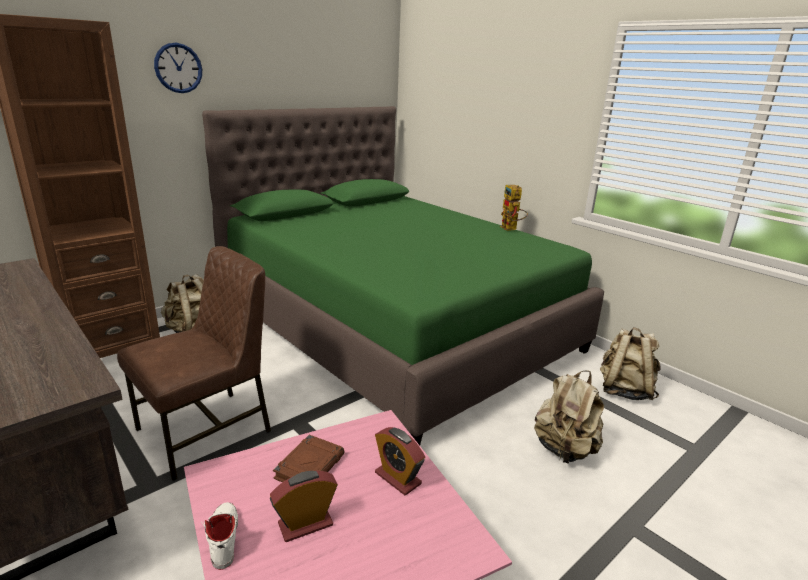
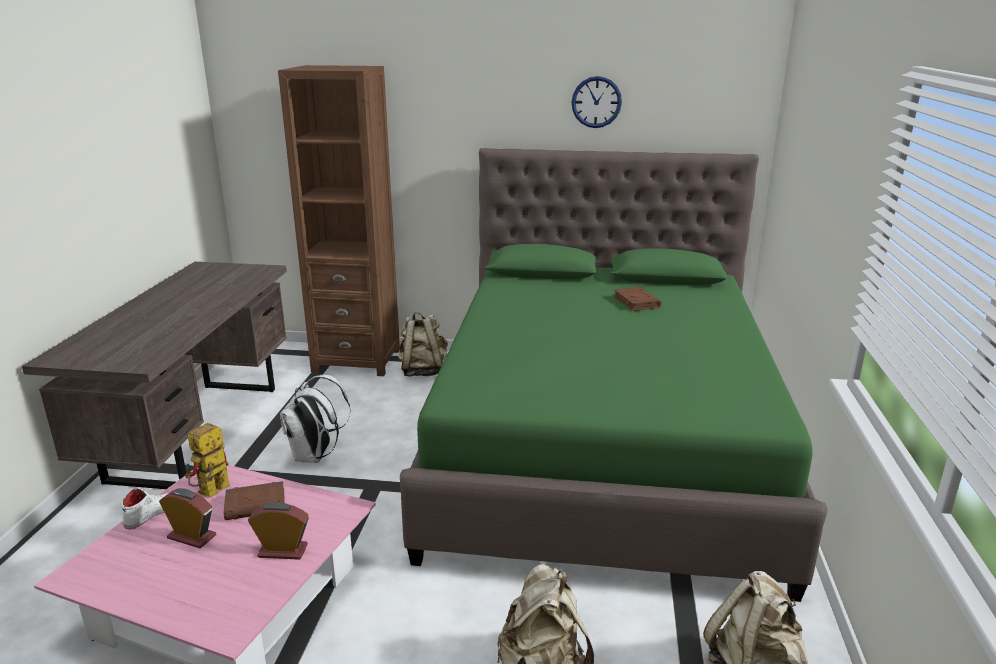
camera: 50 degrees right, 0 degrees up
brown chair [117,246,271,481] -> white backpack [280,375,351,463]
wall clock [154,43,202,93] -> wall clock moved to [572,76,622,128]
alarm clock [375,427,425,495] -> alarm clock turned 90 degrees clockwise [248,502,309,560]
toy robot [500,185,528,231] -> toy robot moved to [185,423,230,498]
none -> brown book [614,287,661,311]

